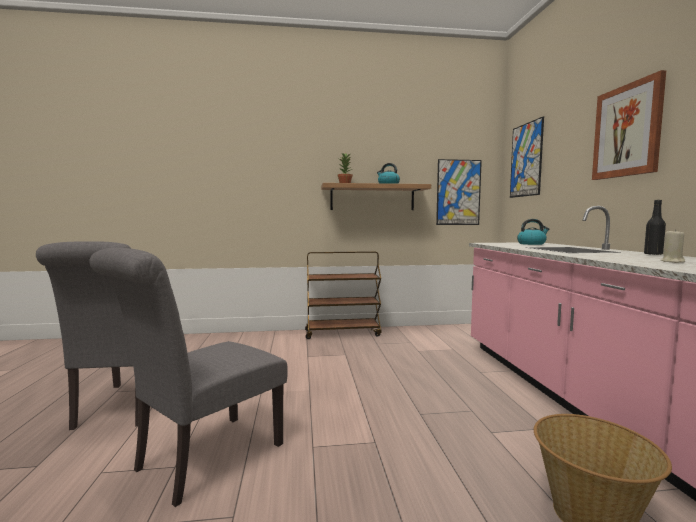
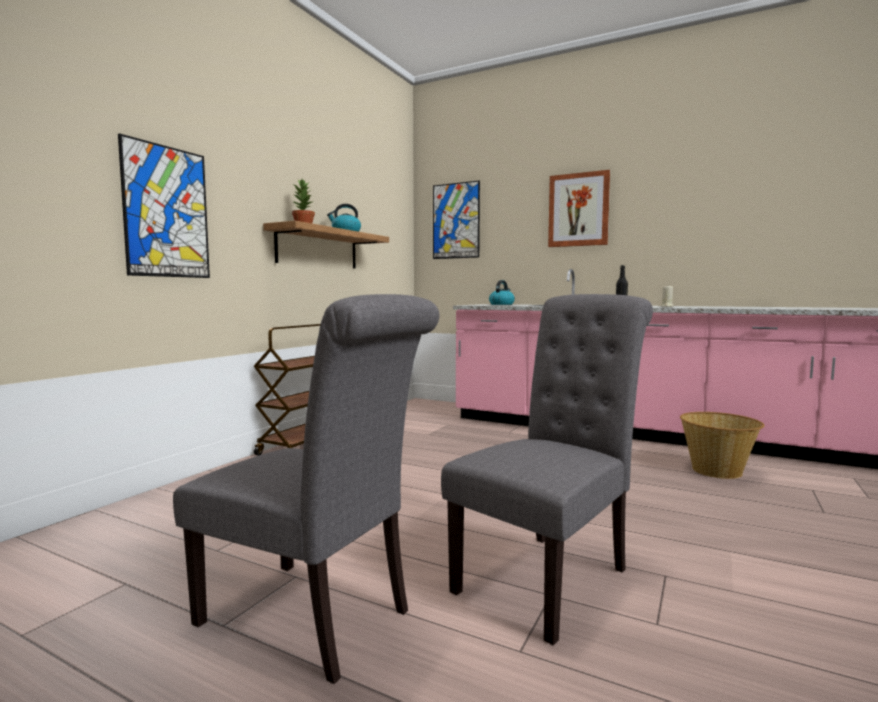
camera: 55 degrees left, 0 degrees up
grey chair [89,248,288,507] -> grey chair turned 120 degrees counterclockwise [441,294,653,645]
picture [436,159,482,225] -> picture moved to [118,133,210,278]

